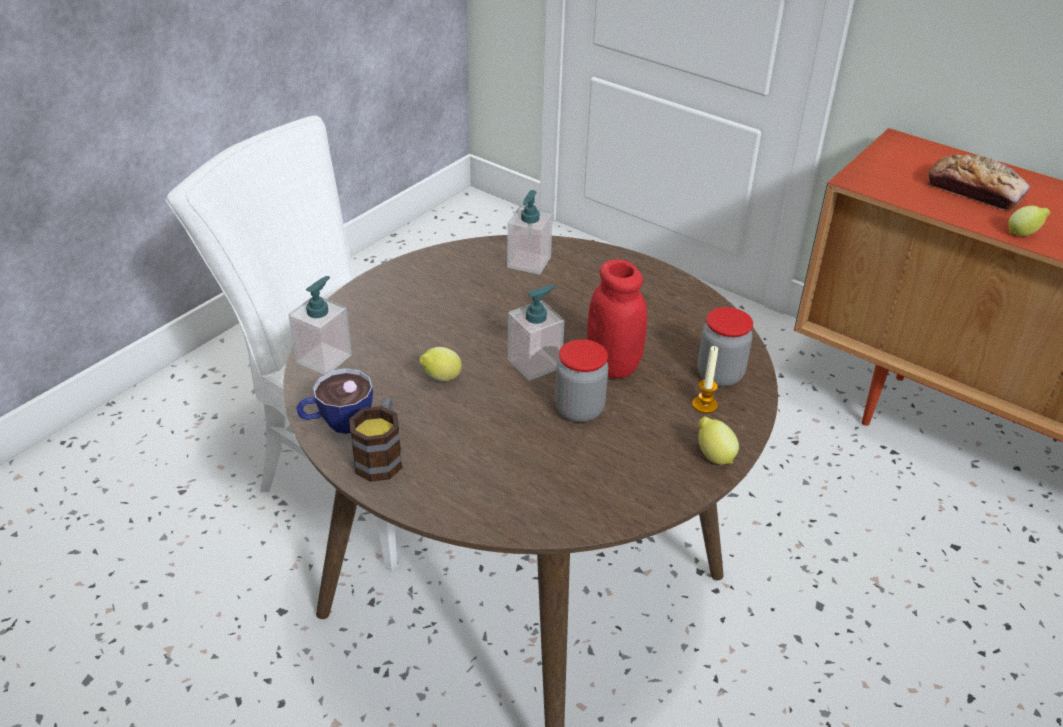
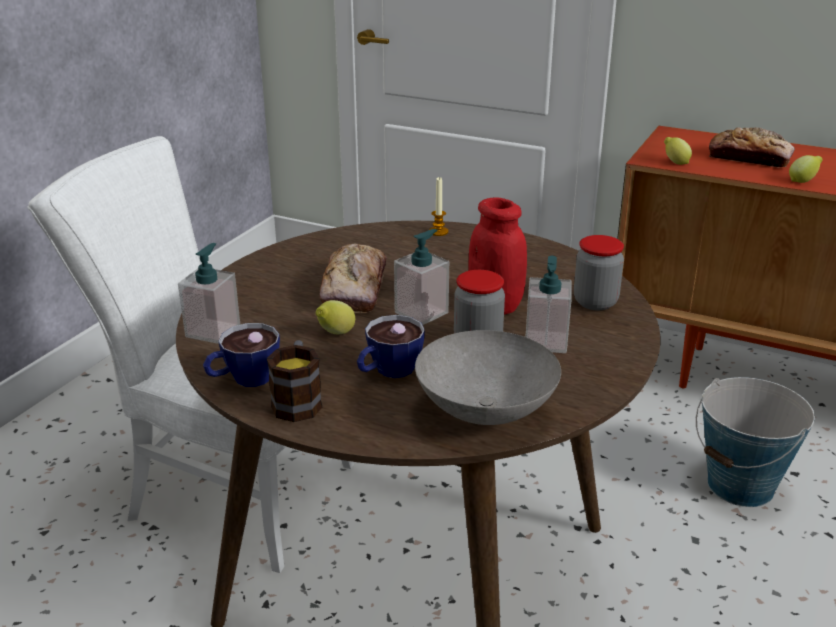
camera: 10 degrees left, 10 degrees down
soap dispenser [507,190,553,275] -> soap dispenser moved to [526,256,572,353]
candle [692,346,718,414] -> candle moved to [429,176,448,236]
lemon [698,416,739,465] -> lemon moved to [664,137,692,165]
none -> bread [319,243,387,313]
none -> cup [357,315,425,378]
none -> grey bowl [415,330,561,425]
none -> bucket [696,377,815,507]

